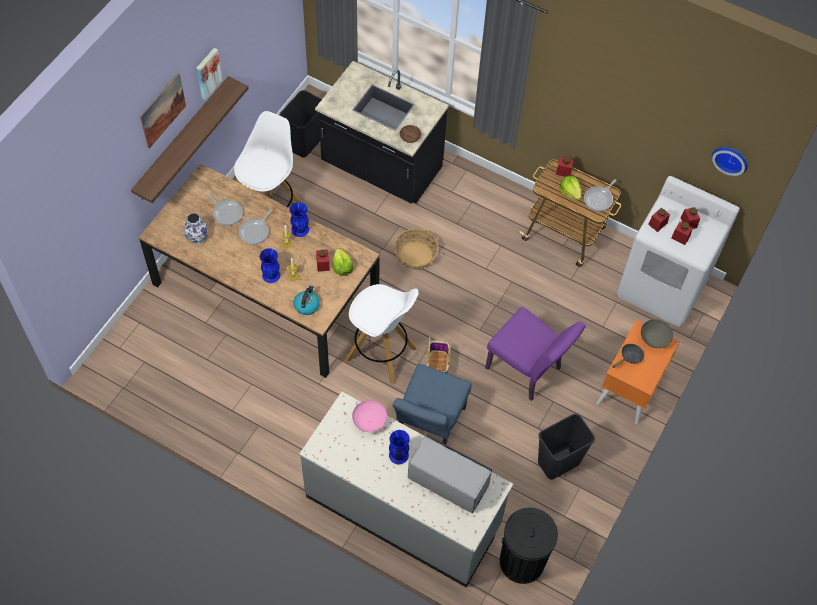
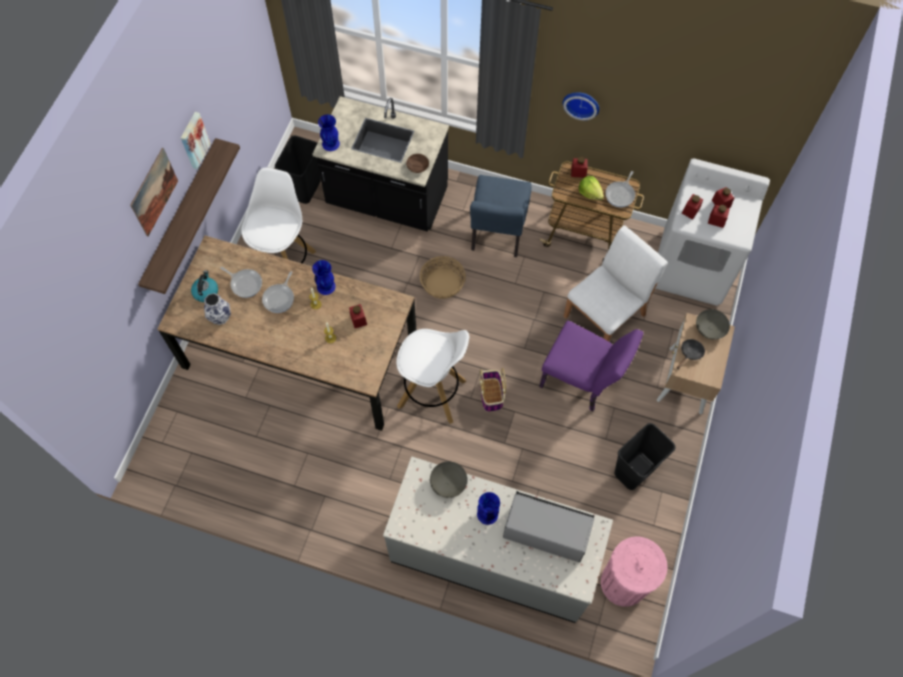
camera: 10 degrees left, 5 degrees up
blue vase [260,248,280,283] -> blue vase moved to [318,114,340,151]
kettle [294,285,320,315] -> kettle moved to [191,270,218,302]
lettuce [333,248,354,276] -> none
pink bowl [352,400,387,432] -> grey bowl [430,461,467,498]
blue chair [393,364,471,445] -> blue chair moved to [470,175,532,257]
black trash can [500,507,558,584] -> pink trash can [601,537,667,607]
orange nightstand [596,320,680,425] -> beige nightstand [657,313,735,414]
wall clock [712,147,748,176] -> wall clock moved to [563,92,599,120]
none -> white chair [563,225,668,342]

